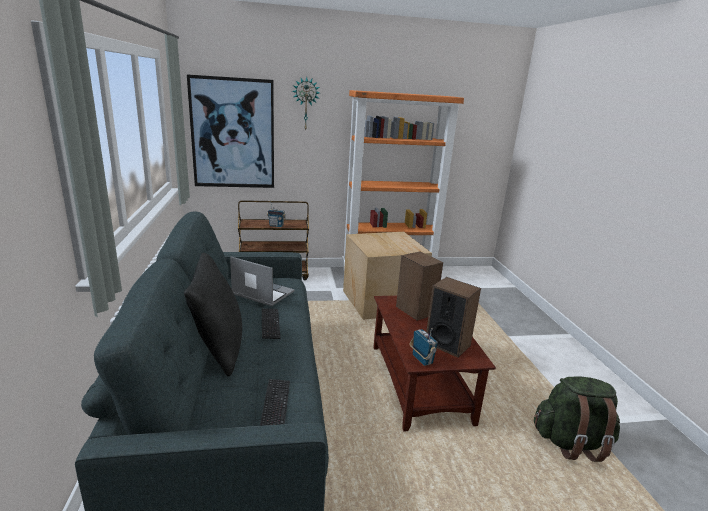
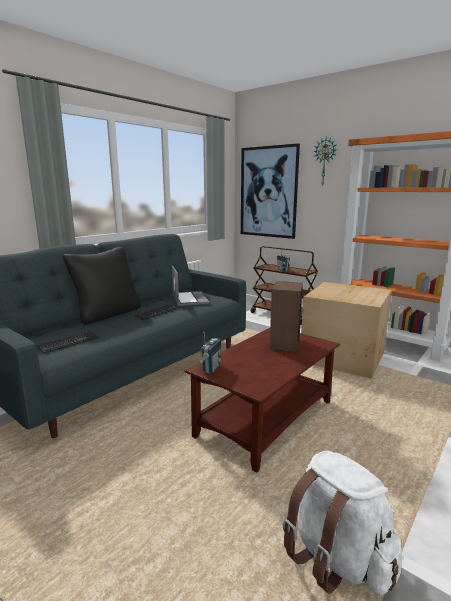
camera: 50 degrees right, 5 degrees down
speaker [426,277,481,358] -> none
green backpack [534,376,620,462] -> white backpack [283,451,402,595]

